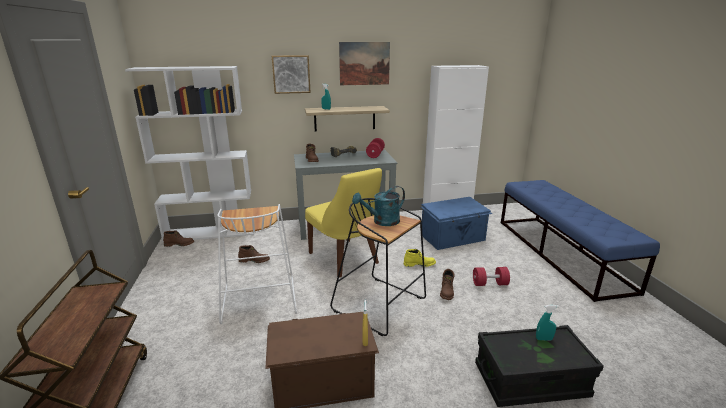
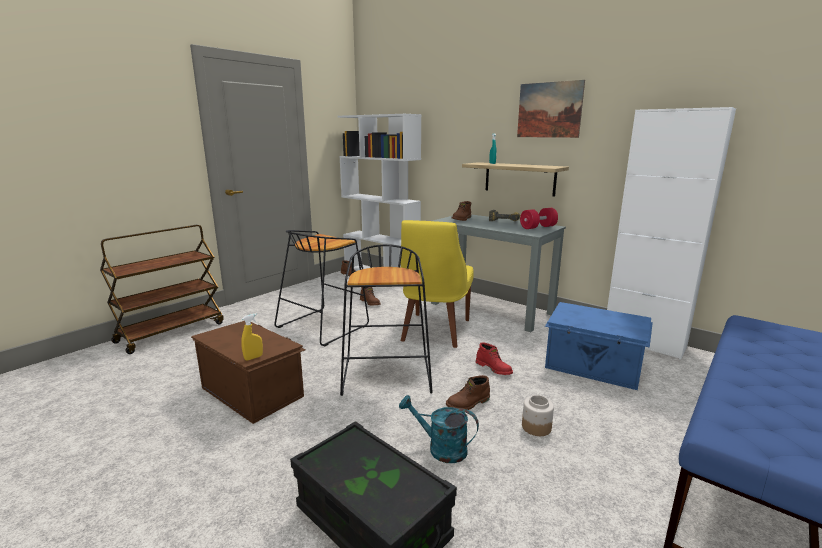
camera: 50 degrees right, 5 degrees down
white stool [217,204,297,324] -> black stool [274,230,369,346]
picture [272,55,311,94] -> none
turquoise watering can [352,186,405,226] -> turquoise watering can moved to [399,395,479,463]
yellow boot [404,249,436,267] -> red boot [476,342,513,375]
red dumbbell [473,267,510,286] -> jar [522,395,554,436]
turquoise spray bottle [536,305,559,341] -> none

